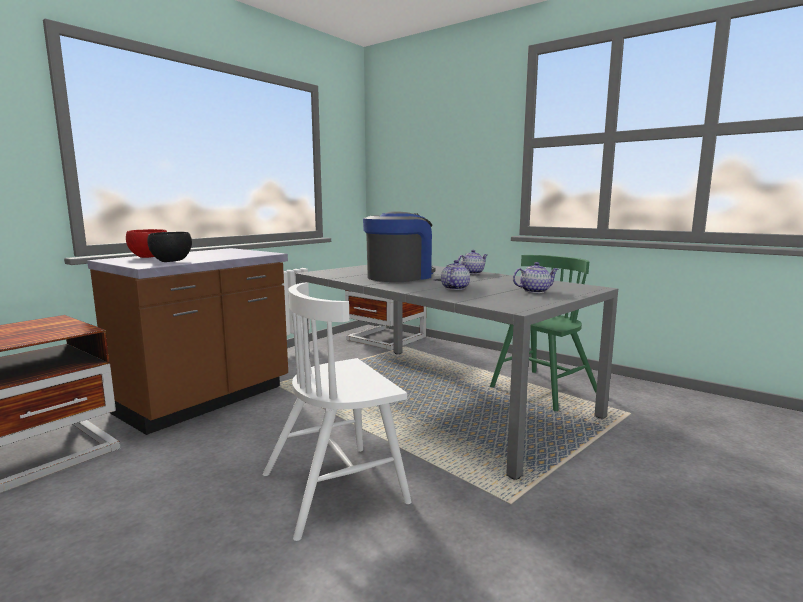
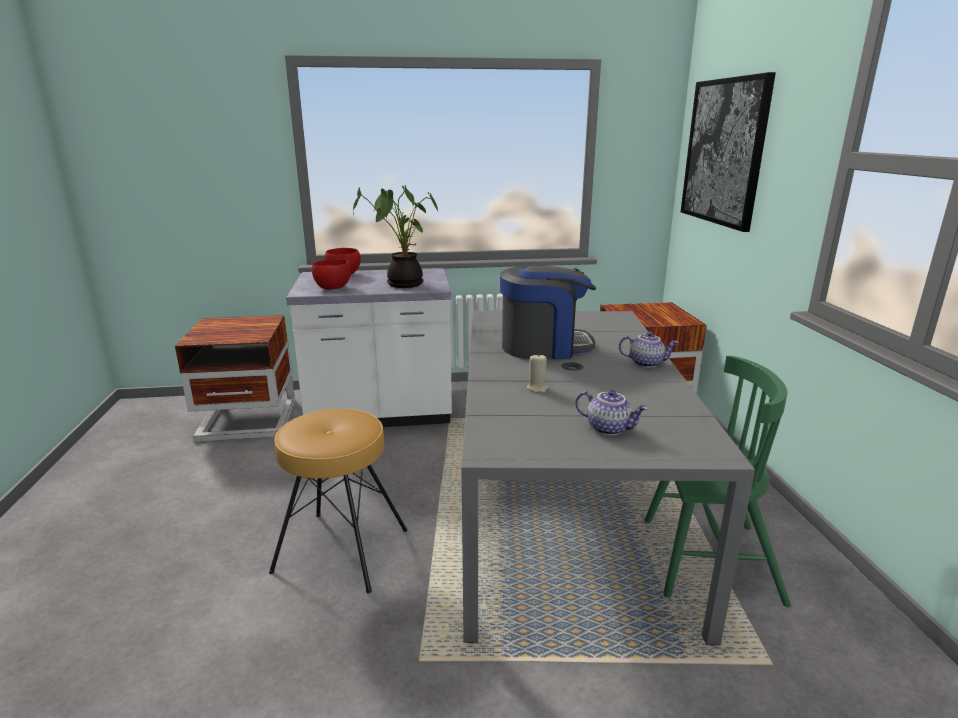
camera: 45 degrees right, 10 degrees up
brown counter [87,248,288,435] -> white counter [286,268,452,427]
black bowl [147,232,192,262] -> red bowl [312,259,351,290]
white chair [263,282,412,541] -> brown stool [269,409,407,593]
teapot [441,260,470,290] -> beige candle [527,354,548,393]
none -> potted plant [353,185,438,288]
none -> picture [681,72,776,232]

